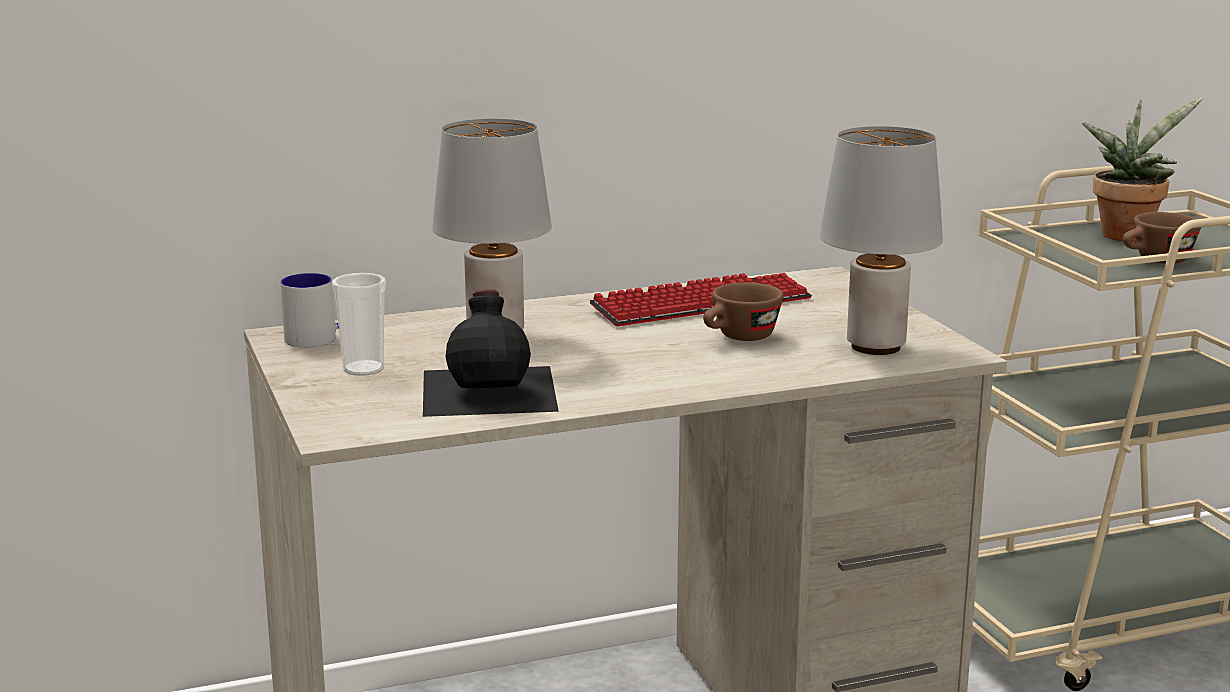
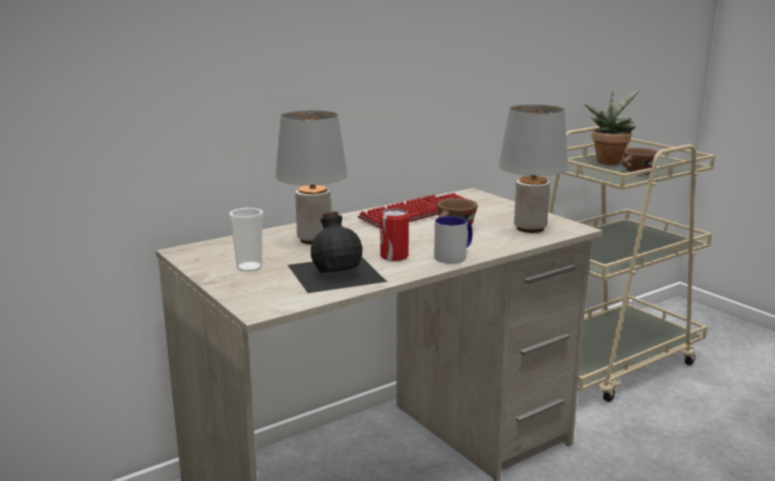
camera: 15 degrees left, 0 degrees up
mug [280,273,339,348] -> mug moved to [434,216,473,264]
none -> can [380,208,409,261]

